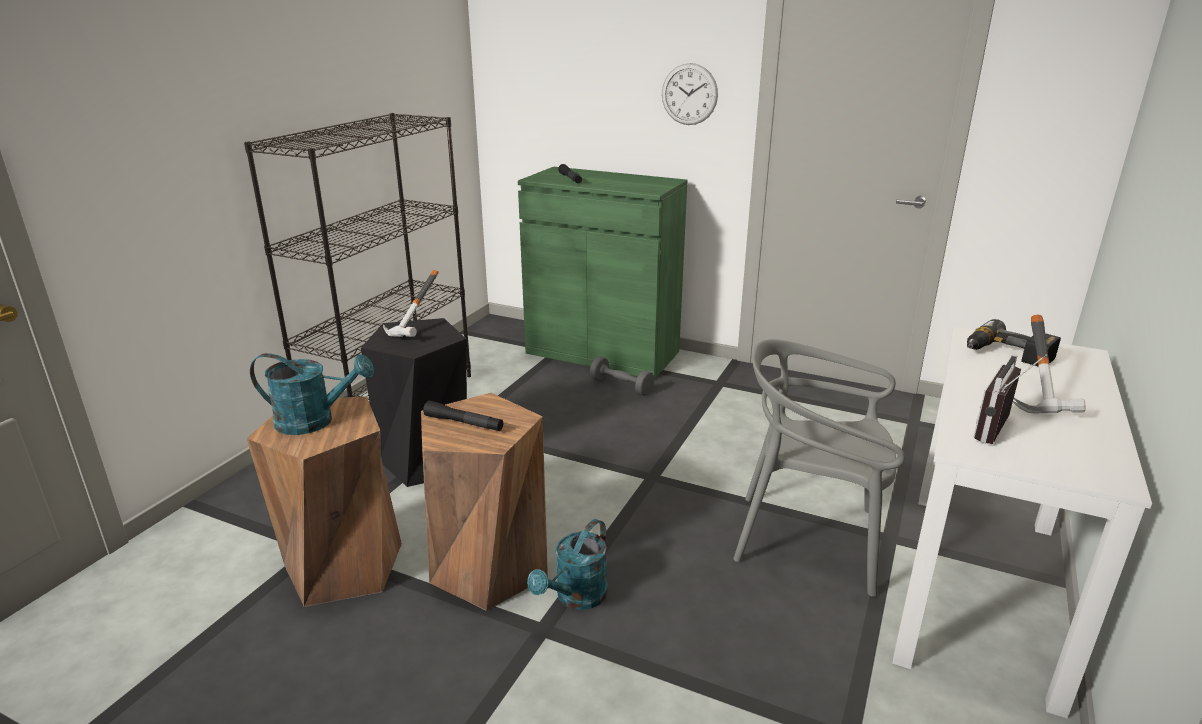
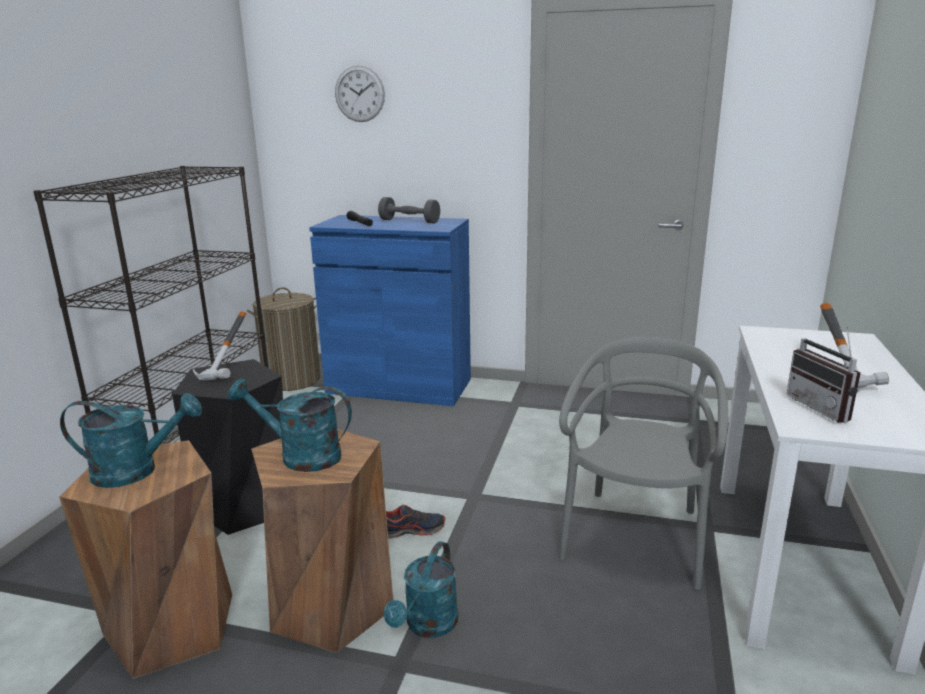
camera: 10 degrees left, 5 degrees down
black flashlight [423,401,503,431] -> turquoise watering can [228,378,352,472]
green cabinet [518,167,687,379] -> blue cabinet [309,215,471,406]
grey dumbbell [590,356,654,396] -> grey dumbbell moved to [378,197,440,224]
wall clock [662,63,718,125] -> wall clock moved to [335,66,385,122]
grey chair [733,339,905,597] -> grey chair turned 105 degrees clockwise [559,336,728,590]
power drill [967,319,1061,367] -> none
radio [973,354,1047,444] -> radio turned 45 degrees counterclockwise [786,326,861,423]
none -> laundry basket [247,287,321,391]
none -> shoe [386,505,445,538]

